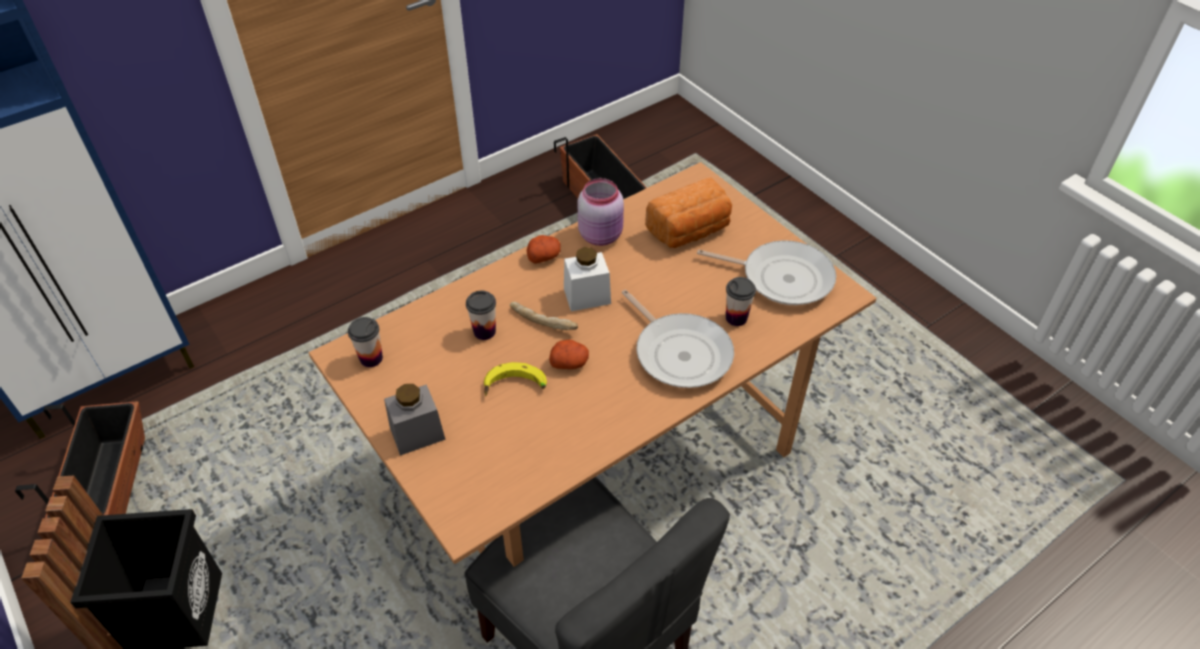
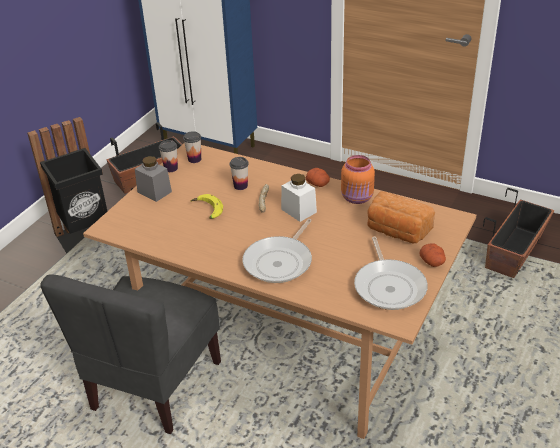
camera: 65 degrees right, 10 degrees down
potato [549,339,589,369] -> potato moved to [420,243,446,267]
pink jar [577,178,624,246] -> orange jar [341,155,375,204]
cup [726,277,756,326] -> cup moved to [159,140,178,172]

